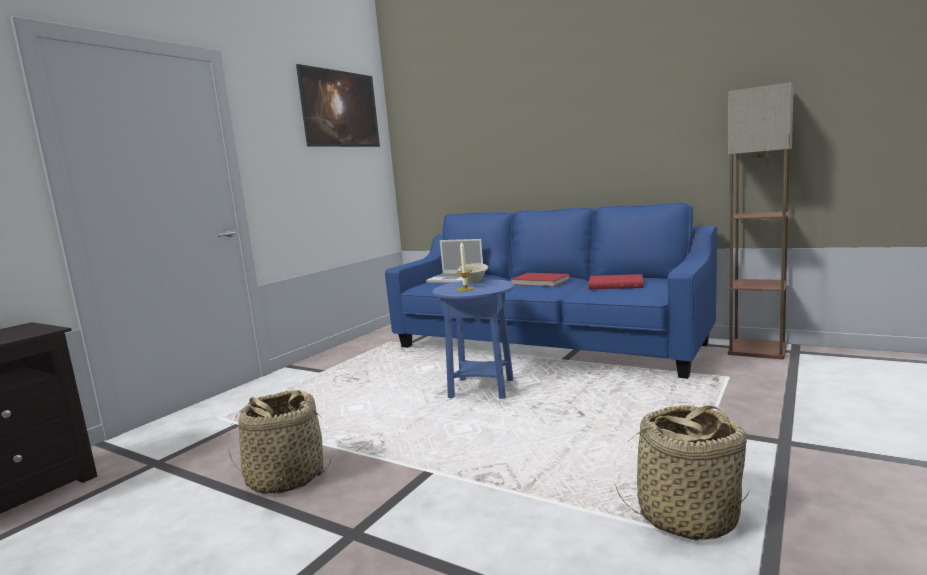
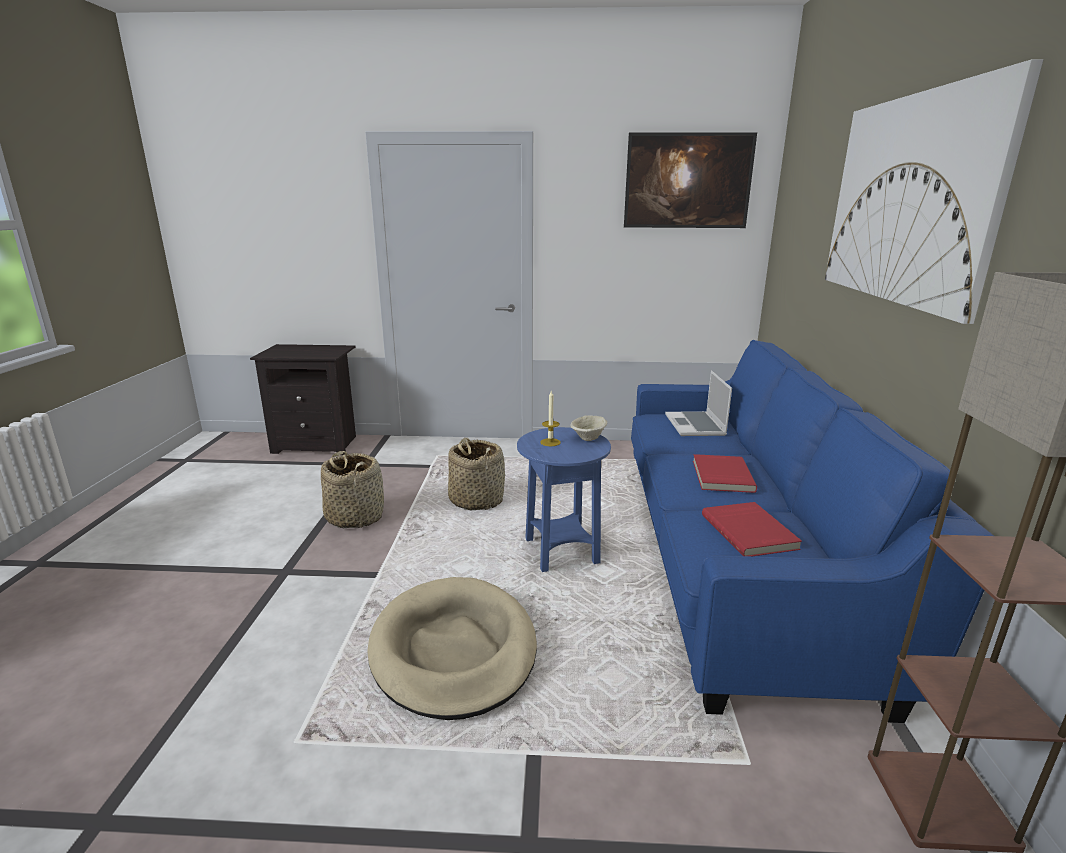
camera: 60 degrees right, 10 degrees up
basket [614,405,751,541] -> basket moved to [448,438,505,511]
none -> beige dog bed [367,577,537,720]
none -> picture [825,59,1044,324]

